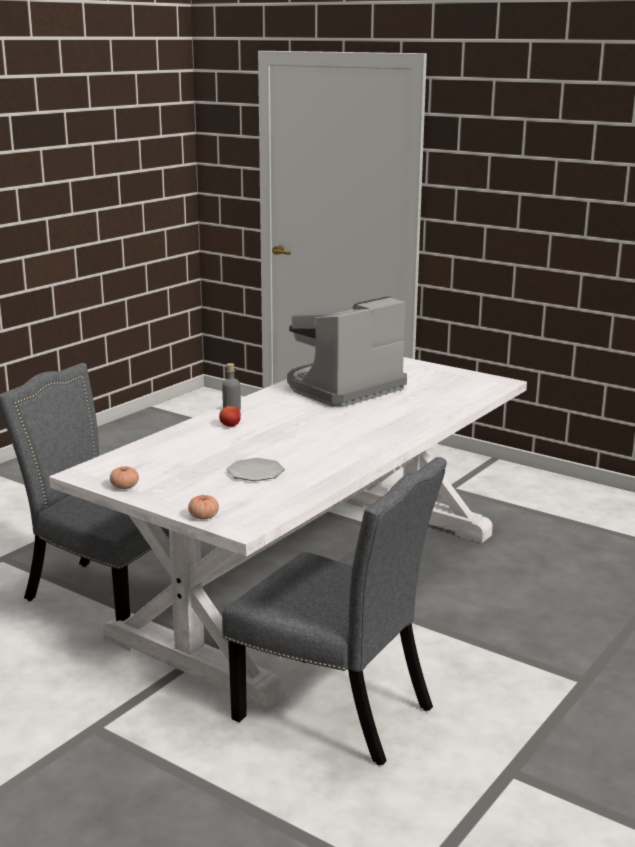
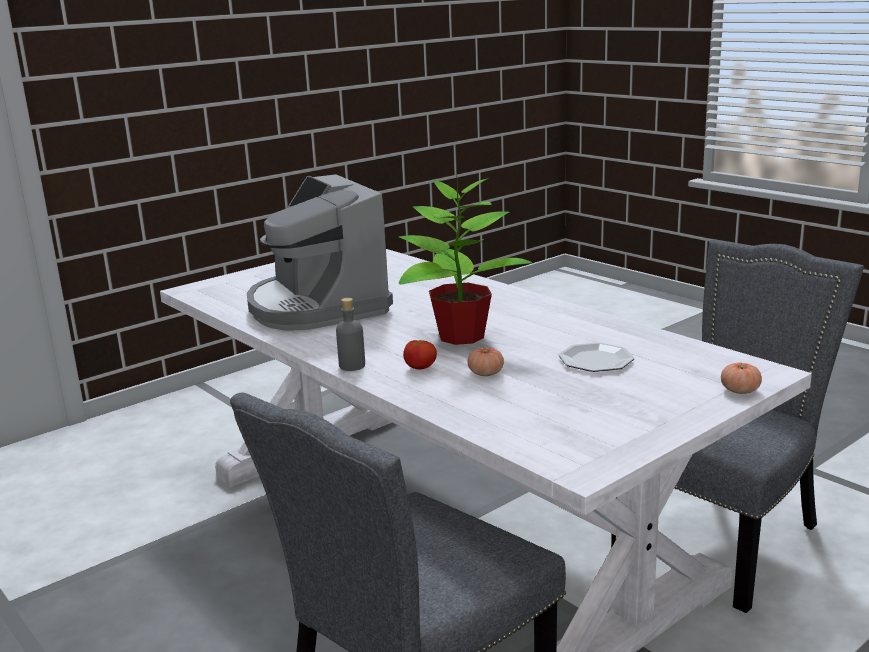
camera: 75 degrees left, 0 degrees up
tomato [110,466,139,489] -> tomato moved to [468,347,504,376]
none -> potted plant [399,173,532,345]

